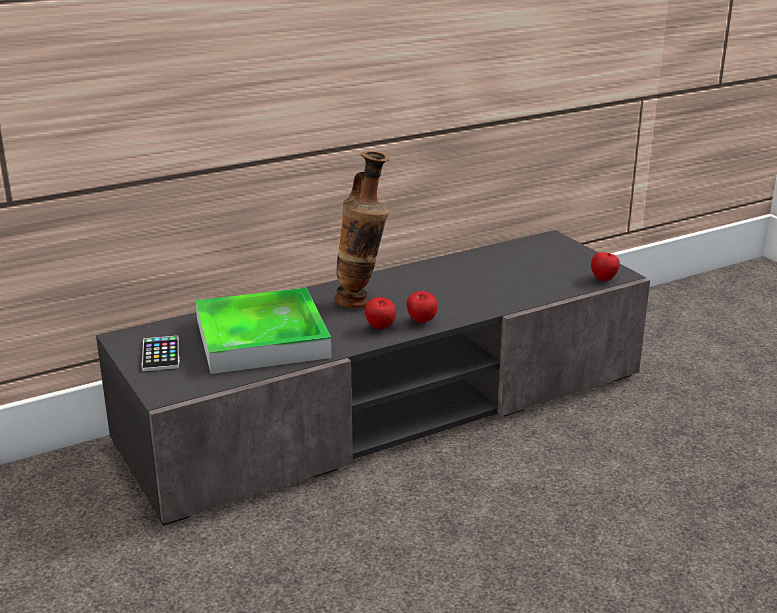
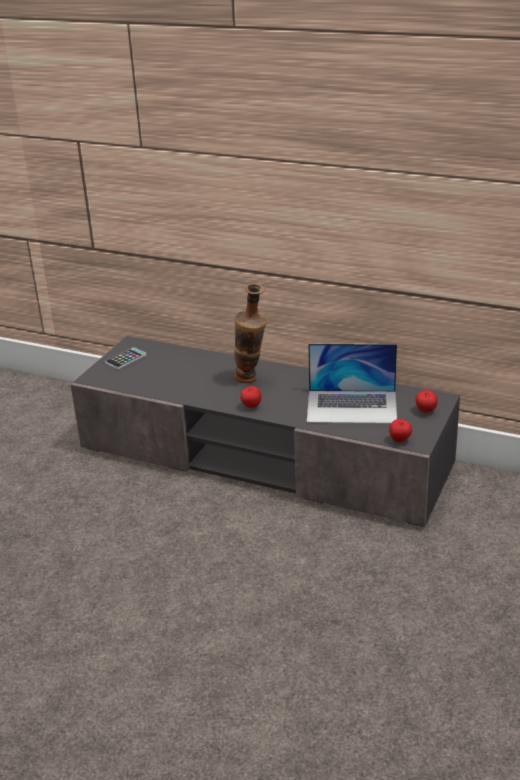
camera: 55 degrees right, 5 degrees up
tray [195,288,332,374] -> none
apple [365,297,396,329] -> apple moved to [415,390,438,413]
none -> laptop [307,344,397,424]

